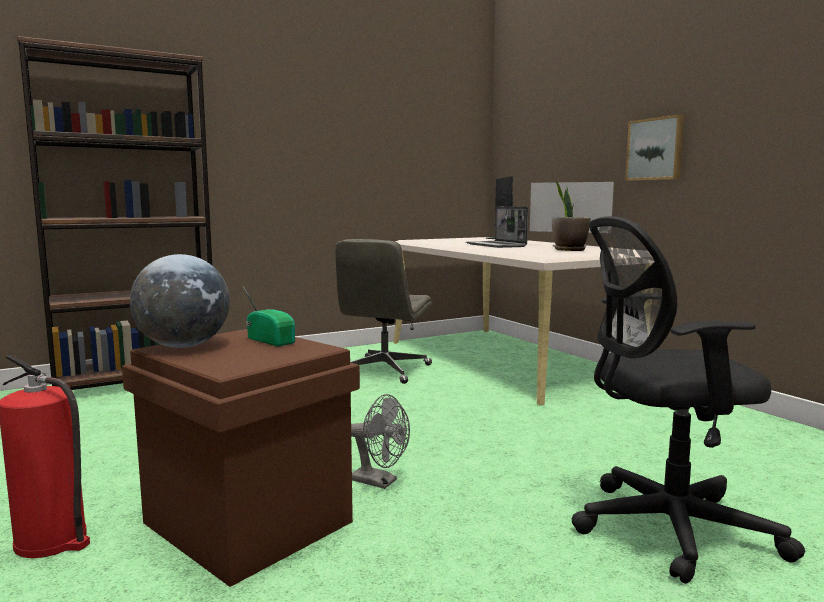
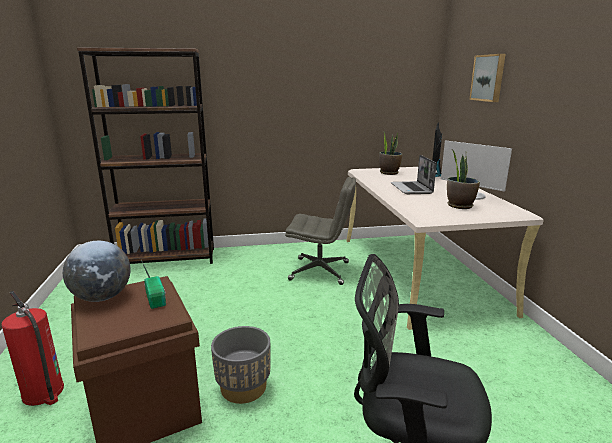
camera: 20 degrees right, 10 degrees up
grey office chair [335,239,432,384] -> grey office chair turned 120 degrees counterclockwise [285,177,356,285]
grey fan [351,394,410,489] -> grey planter [211,326,271,404]
picture [625,114,684,181] -> picture moved to [469,54,506,102]
none -> potted plant [379,130,402,175]

